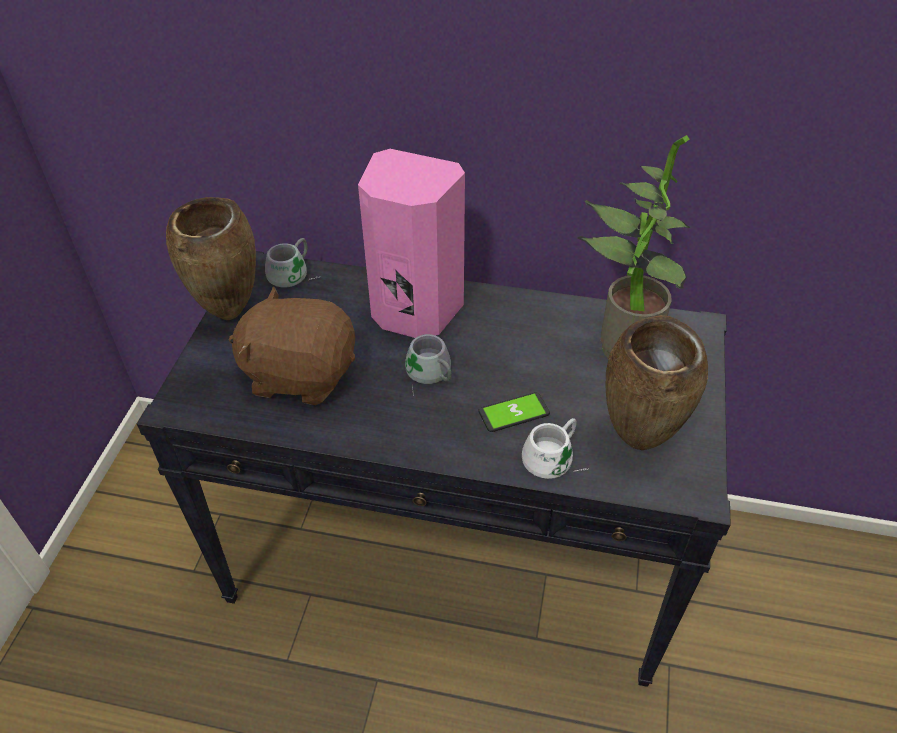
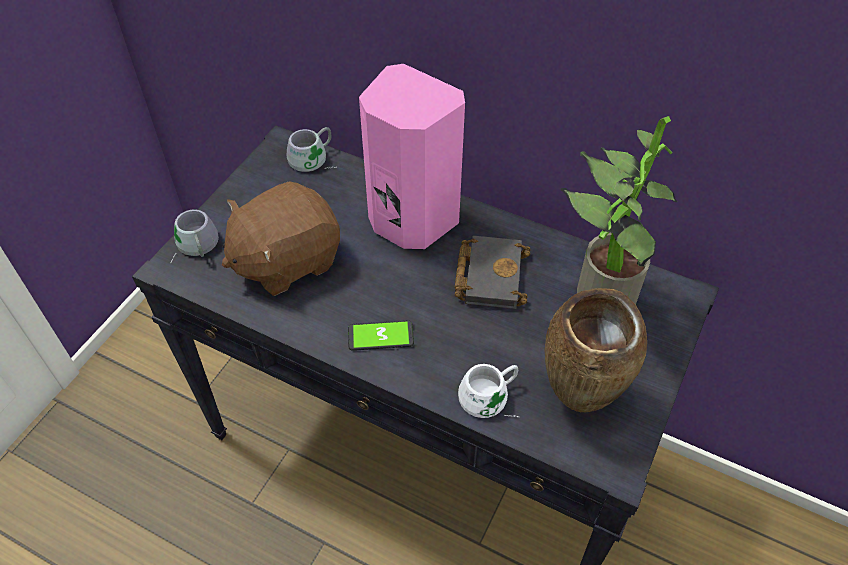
camera: 15 degrees right, 5 degrees up
brown vase [166,197,256,320] -> none
brown plush toy [229,286,355,405] -> brown plush toy turned 60 degrees counterclockwise [222,181,340,296]
grey mug [405,334,451,387] -> grey mug moved to [171,210,219,262]
phone [478,392,550,432] -> phone moved to [348,320,414,351]
none -> black book [455,236,530,309]

